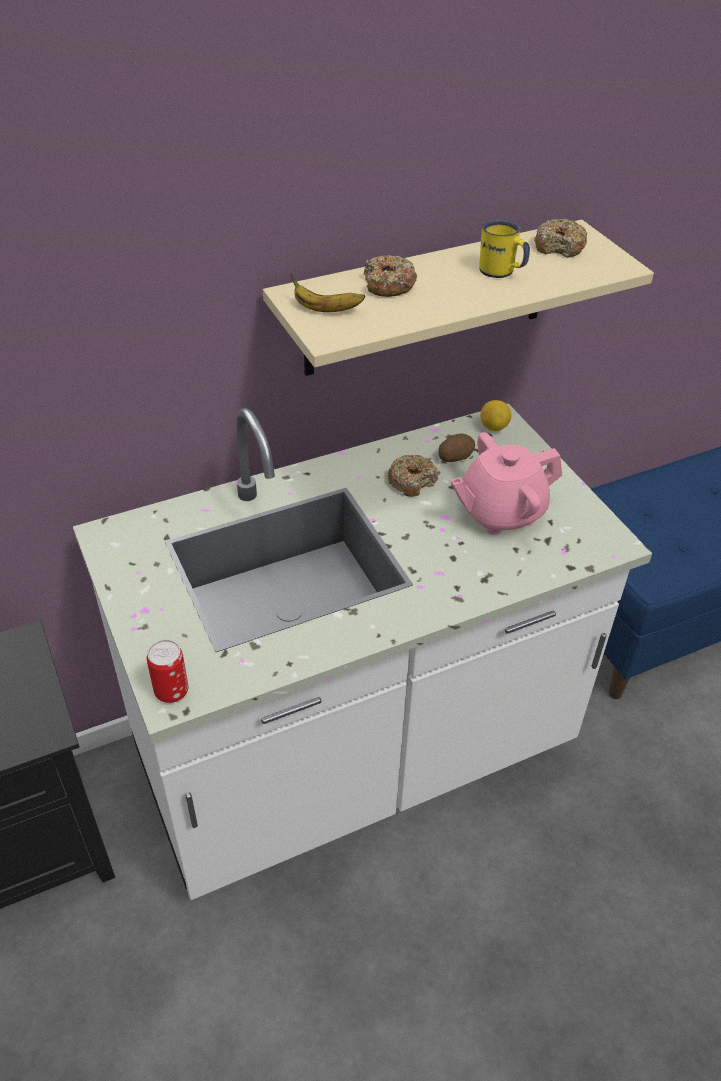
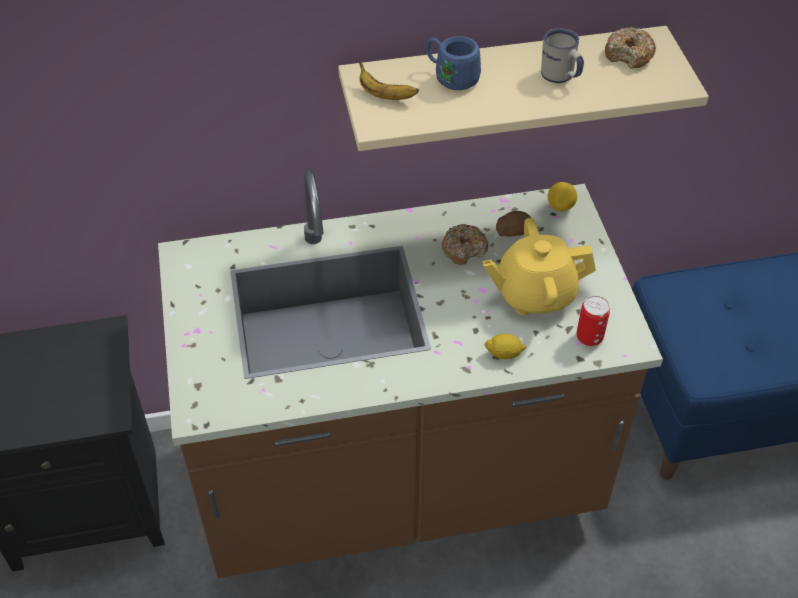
camera: 15 degrees right, 5 degrees up
white counter [73,403,652,900] -> brown counter [158,168,663,578]
can [147,640,188,703] -> can moved to [577,296,610,346]
donut [364,255,417,297] -> blue mug [426,36,481,90]
pink teapot [451,432,562,535] -> yellow teapot [482,218,596,315]
yellow mug [479,219,530,278] -> white mug [541,28,584,83]
none -> lemon [484,334,526,359]

